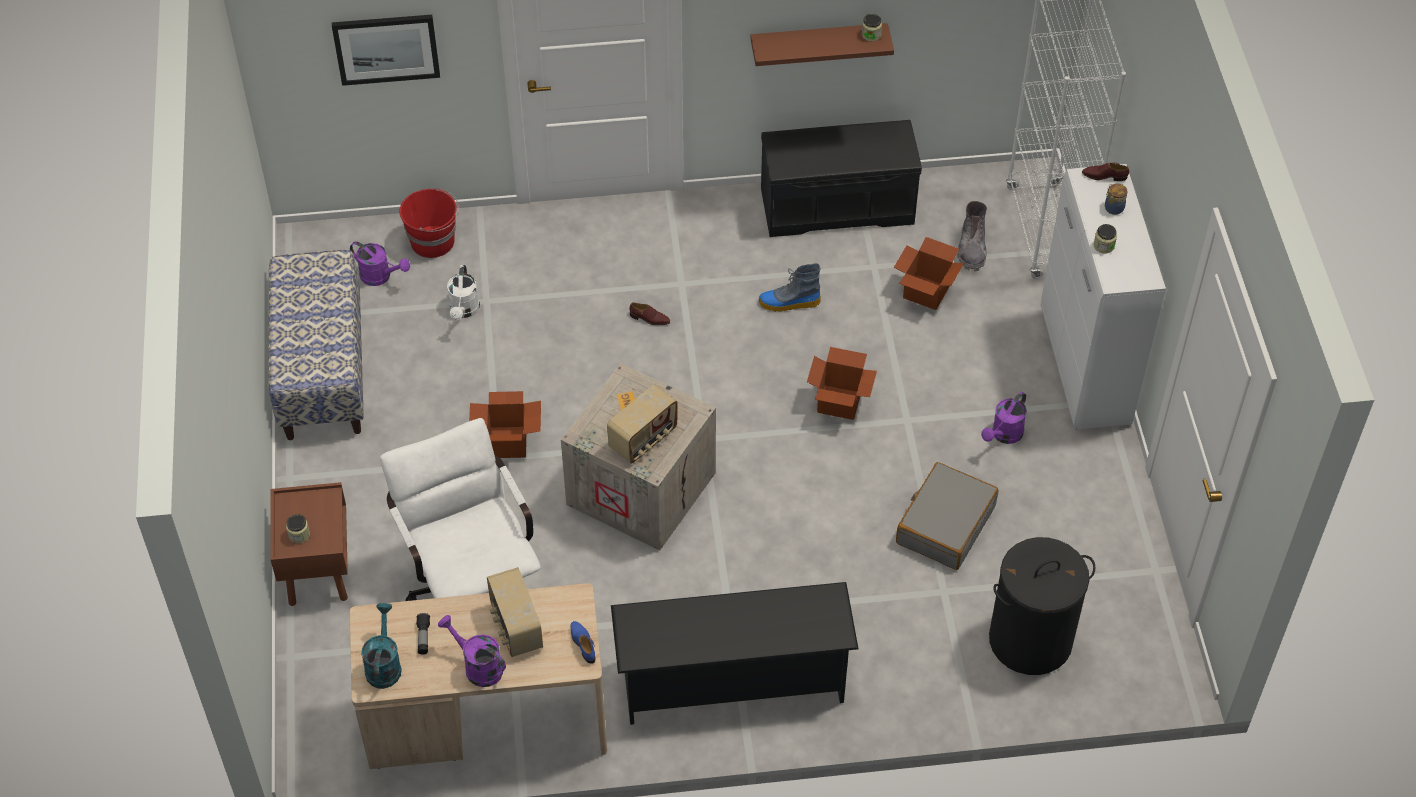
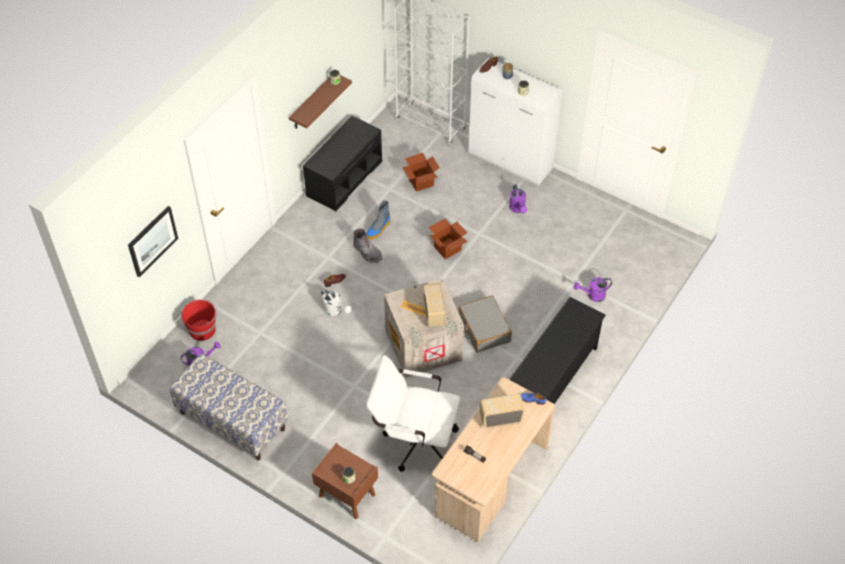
camera: 50 degrees left, 0 degrees up
turquoise watering can [361,603,402,689] -> none
purple watering can [438,615,506,687] -> purple watering can moved to [574,277,612,302]
white watering can [447,265,480,320] -> white watering can moved to [321,289,351,316]
cardboard box [469,391,541,458] -> none
radio [487,567,543,657] -> radio turned 150 degrees clockwise [480,394,525,429]
grey suitcase [896,462,998,570] -> grey suitcase moved to [458,296,512,353]
grey boot [957,201,987,271] -> grey boot moved to [353,228,382,263]
black laundry basket [989,537,1096,675] -> none

